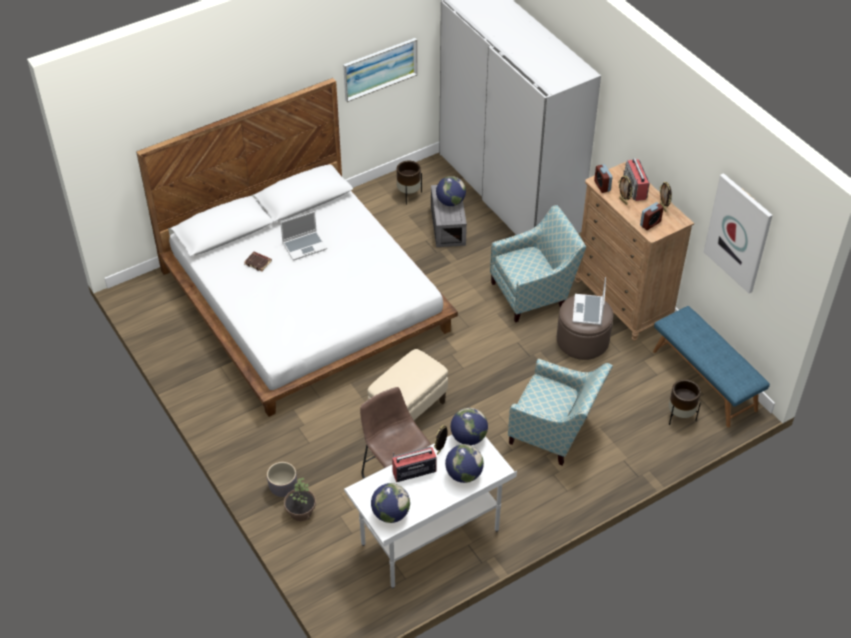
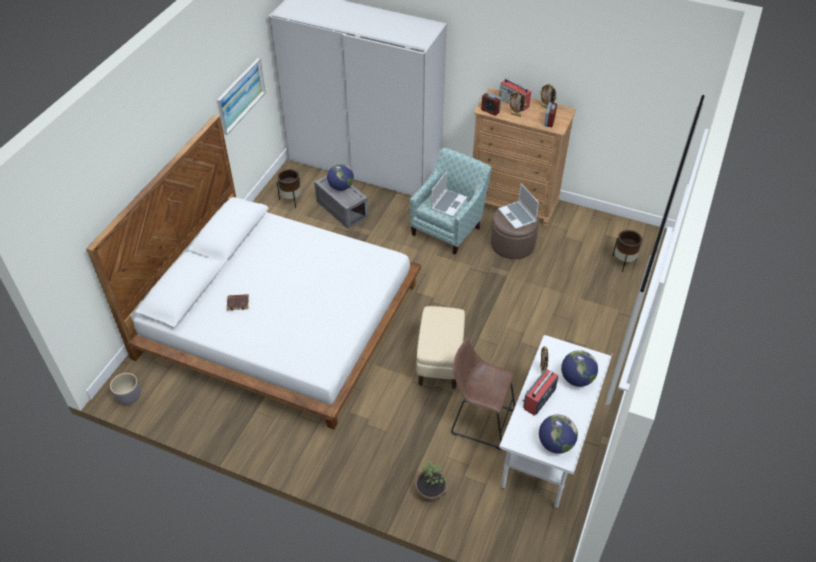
camera: 35 degrees left, 0 degrees up
grey planter [267,462,297,497] -> grey planter moved to [110,373,141,405]
laptop [280,211,327,261] -> laptop moved to [431,172,467,217]
globe [451,408,488,445] -> none
armchair [508,359,613,466] -> none
blue bench [653,306,770,428] -> none
picture [704,173,773,293] -> none

